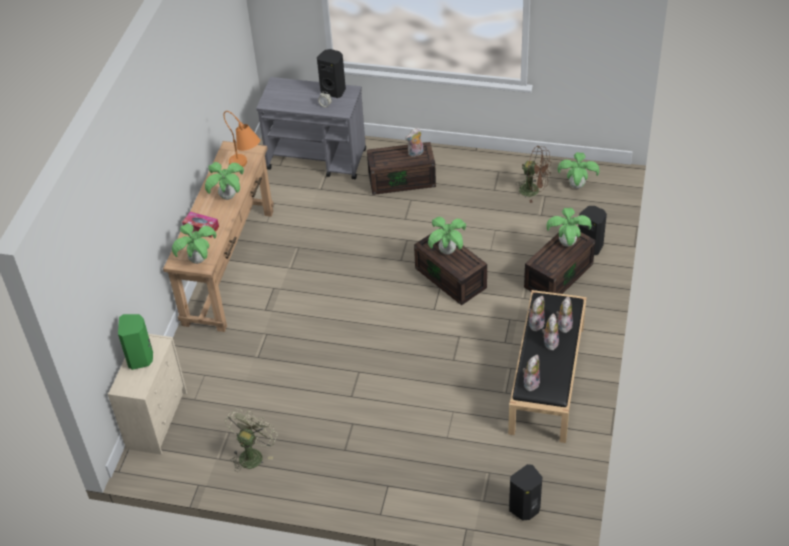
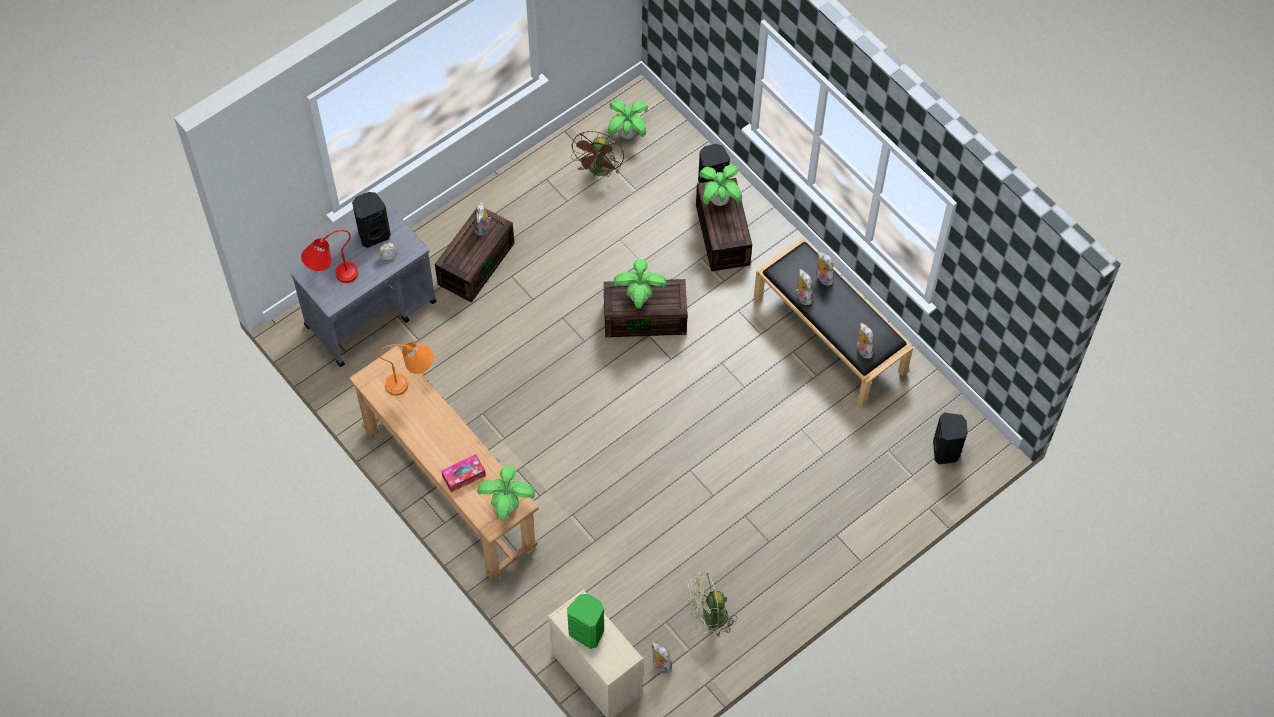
camera: 55 degrees left, 15 degrees up
potted plant [205,162,244,200] -> none
green fan [225,409,277,472] -> green fan turned 75 degrees counterclockwise [688,572,737,637]
brown fan [515,146,551,203] -> brown fan turned 135 degrees clockwise [571,131,624,177]
plush toy [542,313,559,350] -> plush toy moved to [652,642,672,674]
none -> red table lamp [301,230,358,283]

